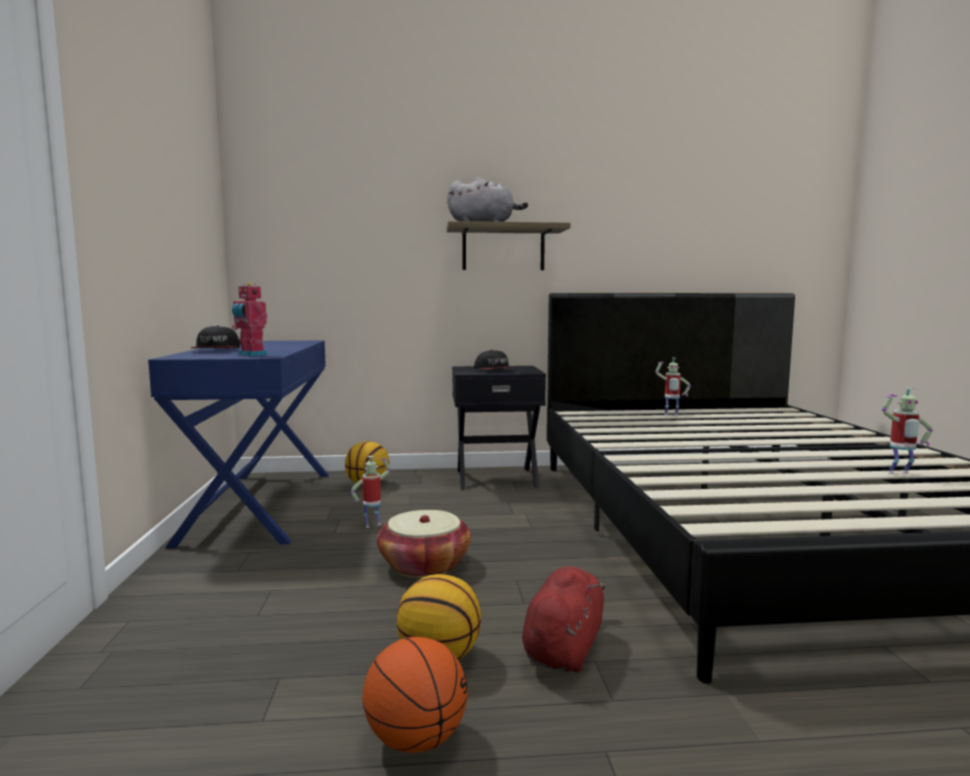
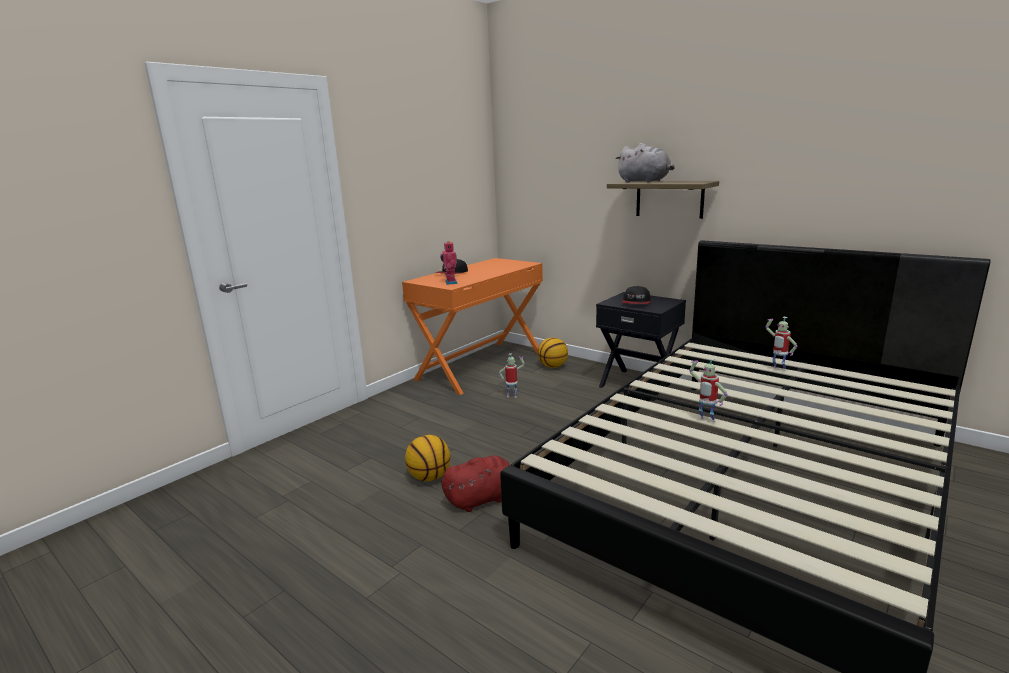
camera: 45 degrees right, 10 degrees up
blue desk [148,341,329,548] -> orange desk [402,258,543,395]
basketball [362,637,468,753] -> none
basket [377,510,471,578] -> none
toy robot [882,388,933,474] -> toy robot moved to [689,358,728,422]

